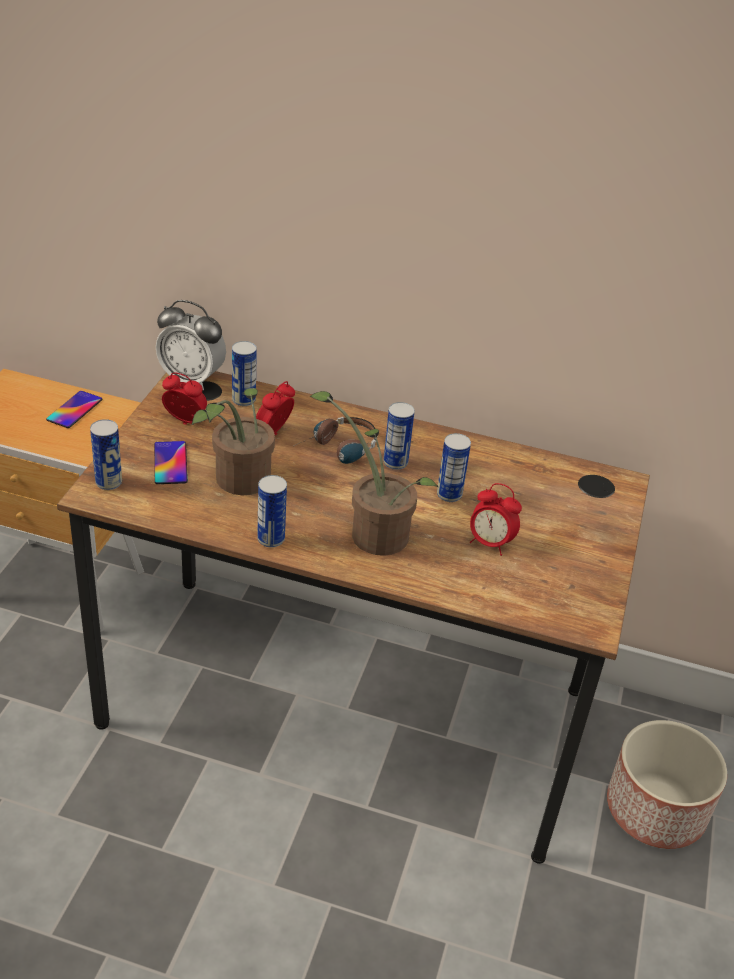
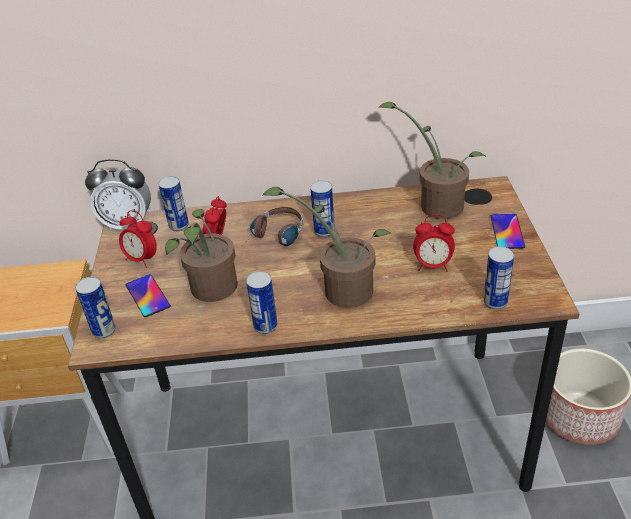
camera: 15 degrees left, 0 degrees up
phone [46,391,102,428] -> phone moved to [491,214,525,249]
alarm clock [162,372,207,425] -> alarm clock turned 150 degrees counterclockwise [119,210,157,268]
can [437,433,471,502] -> can moved to [483,246,514,310]
none -> potted plant [378,102,485,219]

